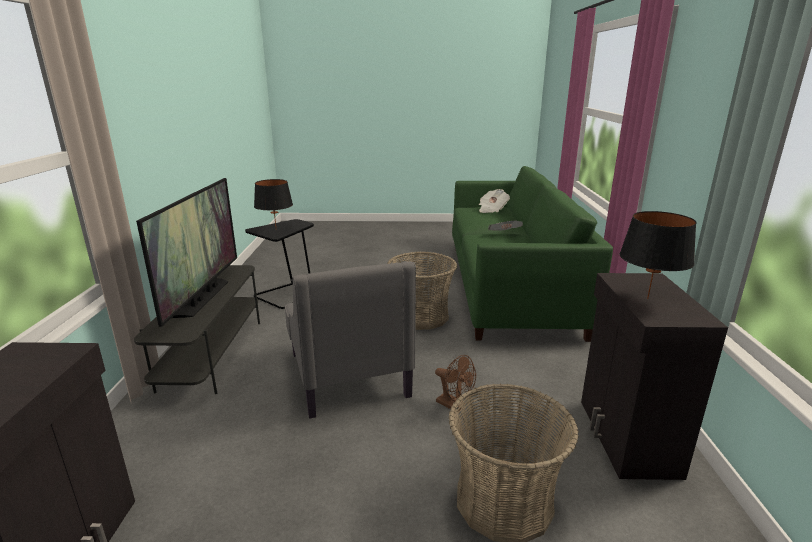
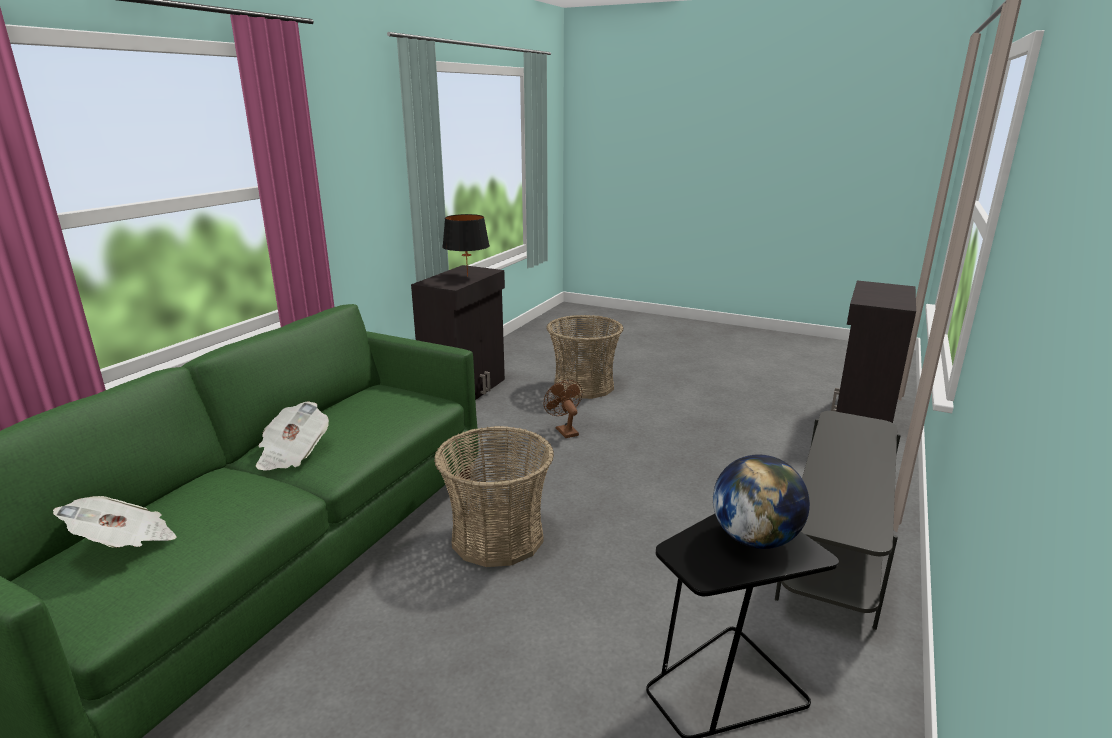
camera: 155 degrees left, 0 degrees up
television [136,178,237,327] -> none
black table lamp [254,179,293,227] -> globe [713,454,810,549]
grey armchair [285,261,416,419] -> none

